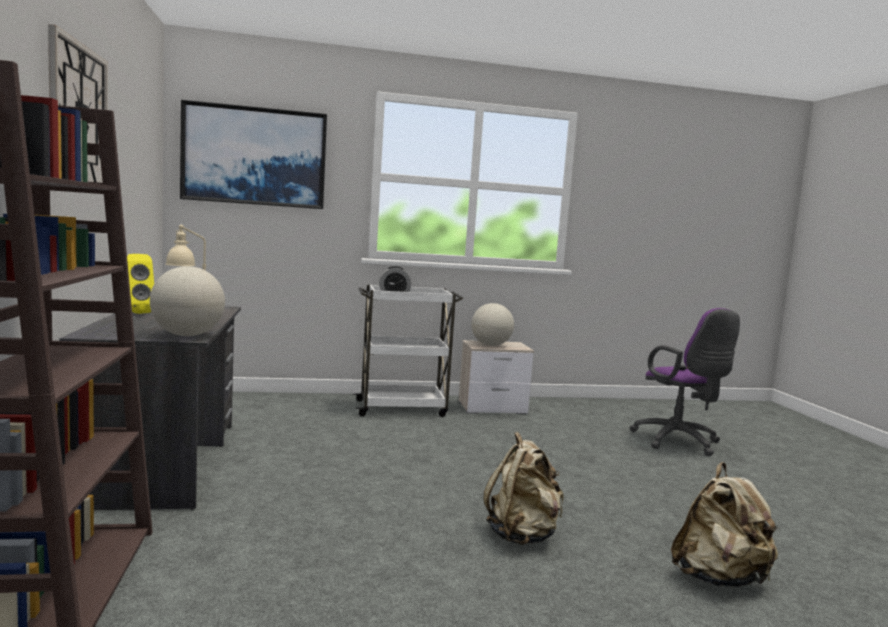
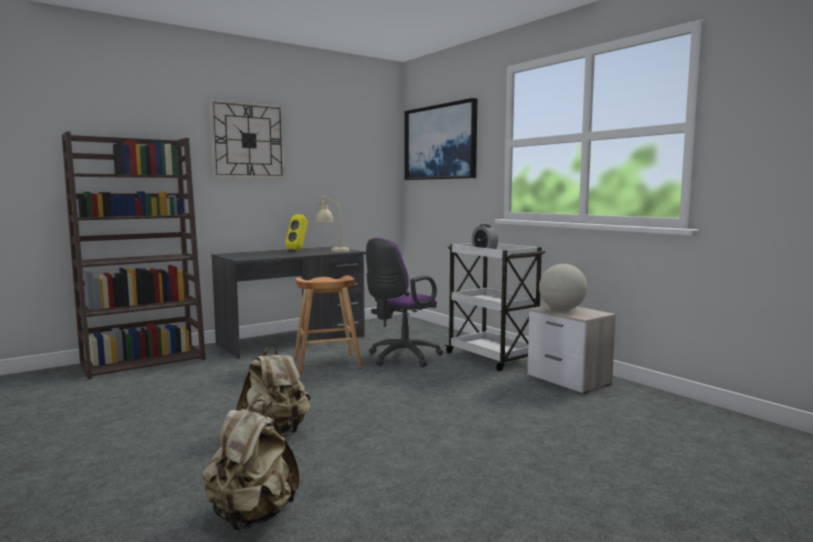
camera: 65 degrees right, 0 degrees up
globe [150,266,225,336] -> none
purple office chair [630,308,740,456] -> purple office chair moved to [366,238,444,367]
none -> brown stool [294,275,362,374]

